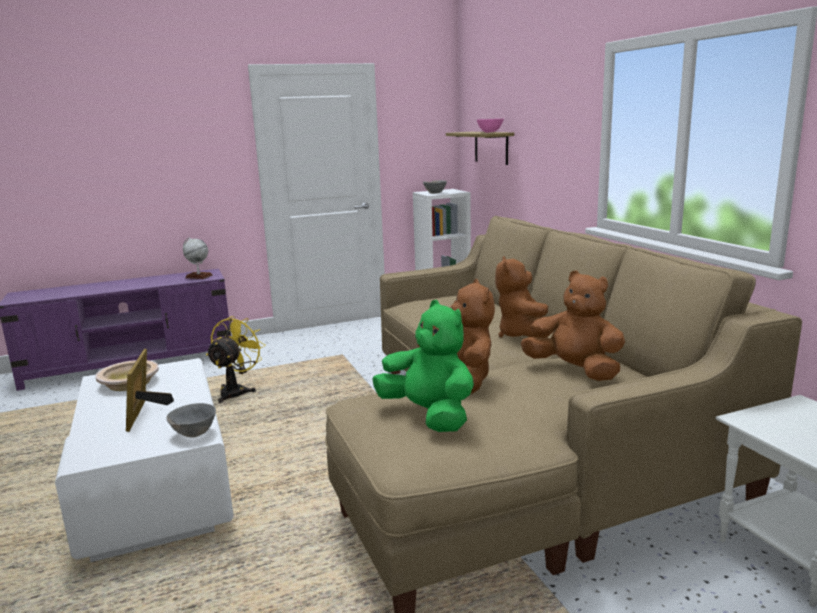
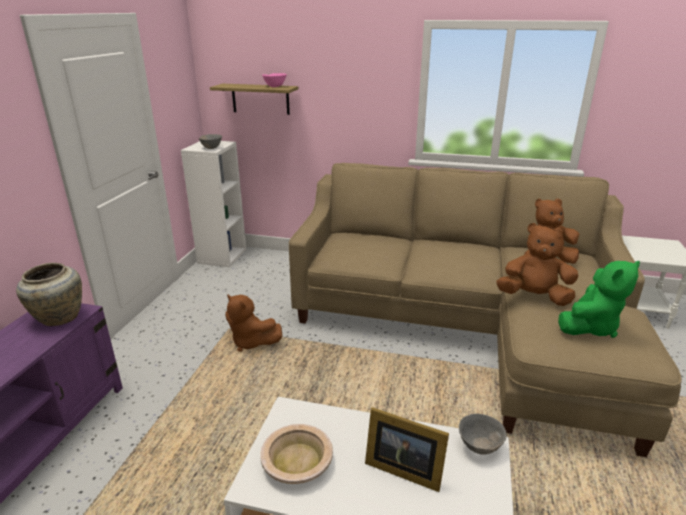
camera: 55 degrees left, 10 degrees up
globe [183,237,213,279] -> beige vase [16,263,82,326]
yellow fan [206,316,266,403] -> none
green plush toy [373,300,474,432] -> green plush toy turned 150 degrees clockwise [558,261,640,338]
brown plush toy [495,256,554,338] -> brown plush toy moved to [225,294,282,352]

